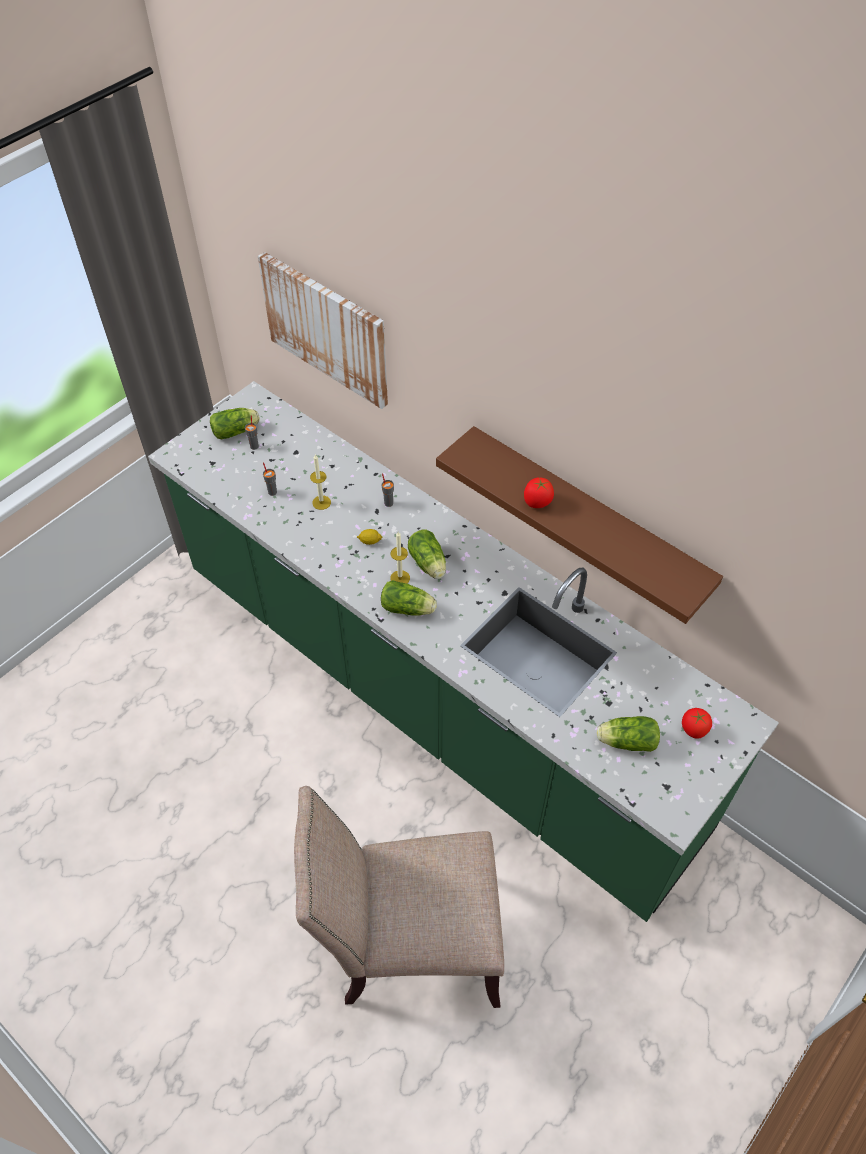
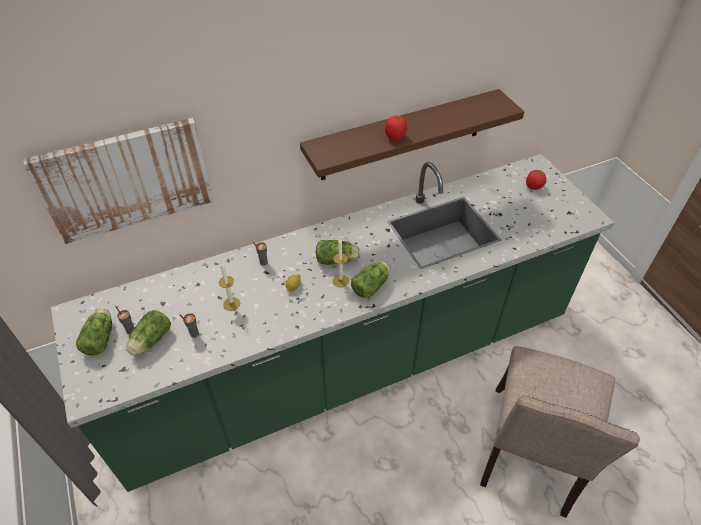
camera: 65 degrees left, 5 degrees down
lettuce [597,716,660,752] -> lettuce moved to [126,310,171,356]

